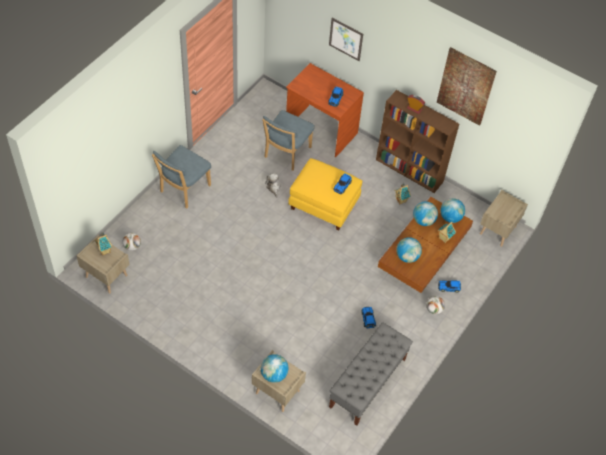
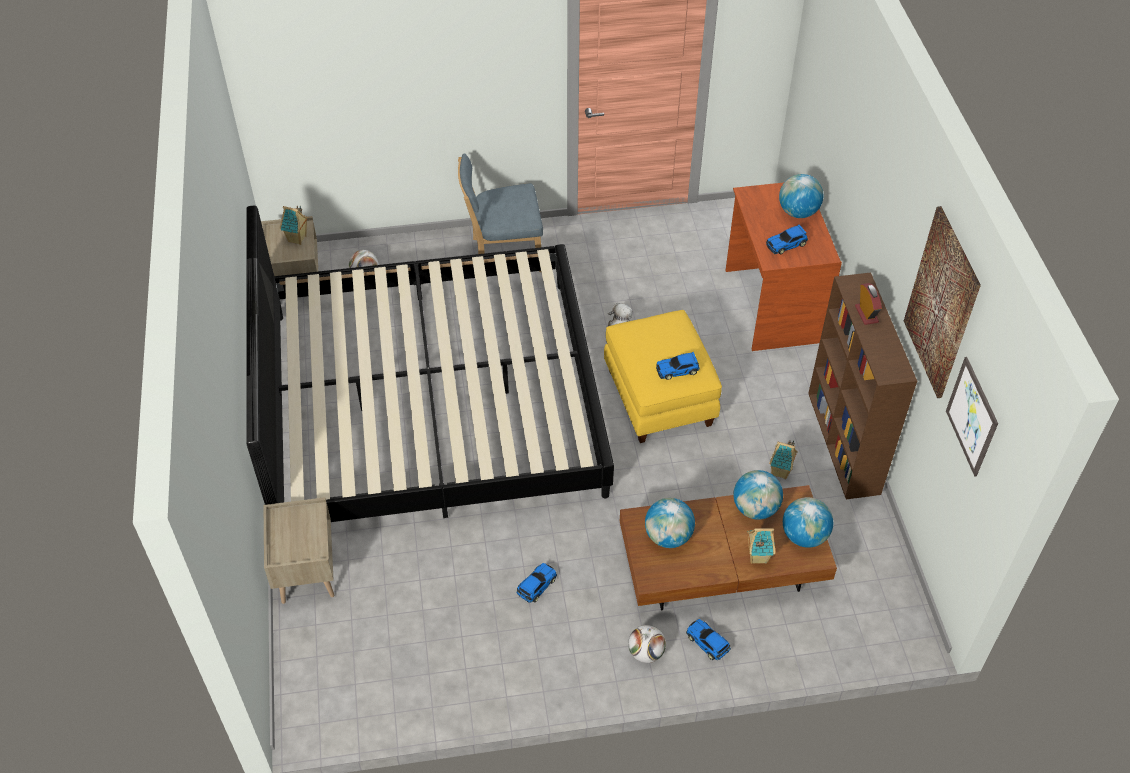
camera: 50 degrees right, 5 degrees down
globe [261,354,288,383] -> globe moved to [779,174,823,218]
blue chair [262,110,315,171] -> none
picture [329,18,363,61] -> picture moved to [946,357,998,477]
grey bench [329,322,413,426] -> none
beige nightstand [480,190,528,247] -> none
none -> bed [246,206,614,522]

